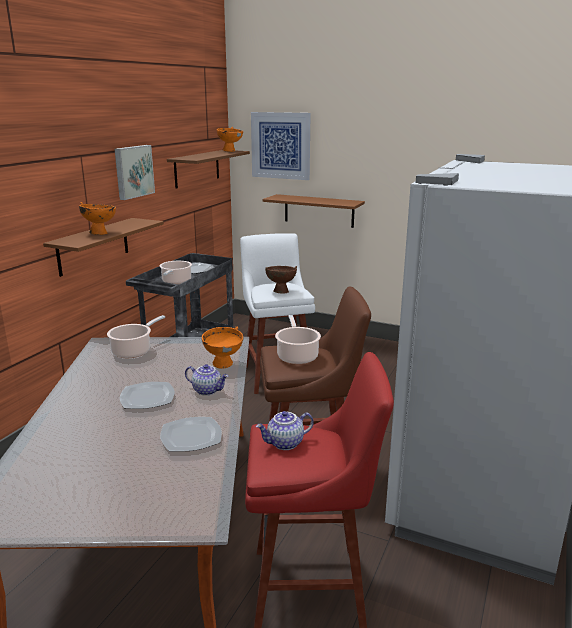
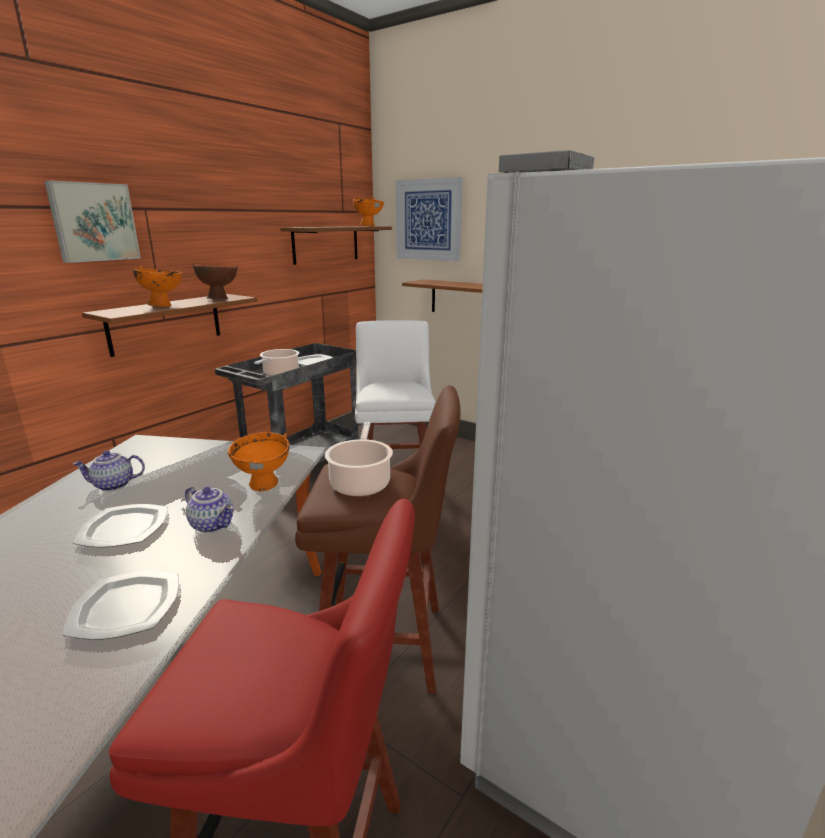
camera: 10 degrees right, 0 degrees up
cooking pot [107,315,165,358] -> none
picture [115,145,155,200] -> picture moved to [44,180,141,263]
teapot [256,411,314,450] -> teapot moved to [73,451,145,491]
brown bowl [265,266,297,293] -> brown bowl moved to [192,263,238,299]

